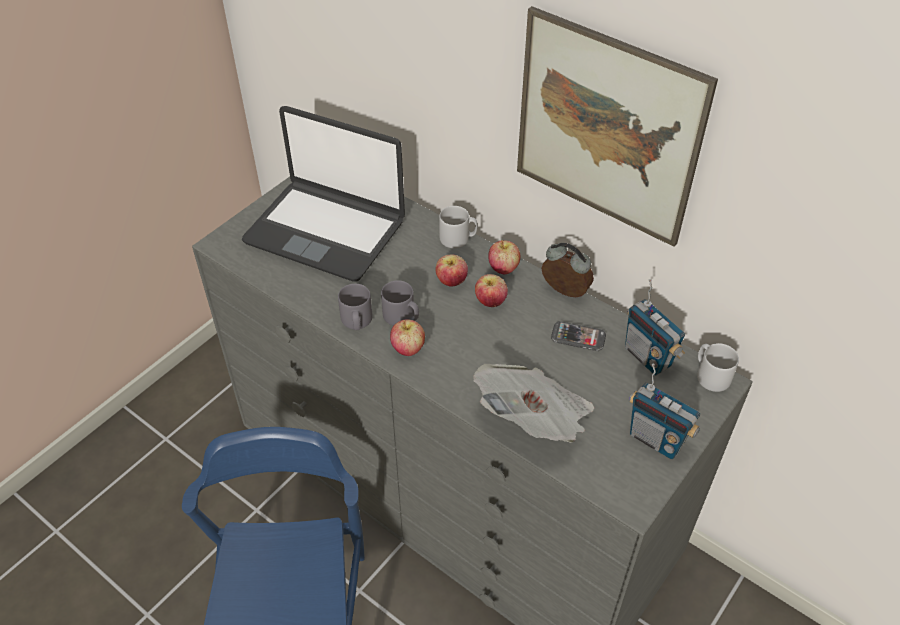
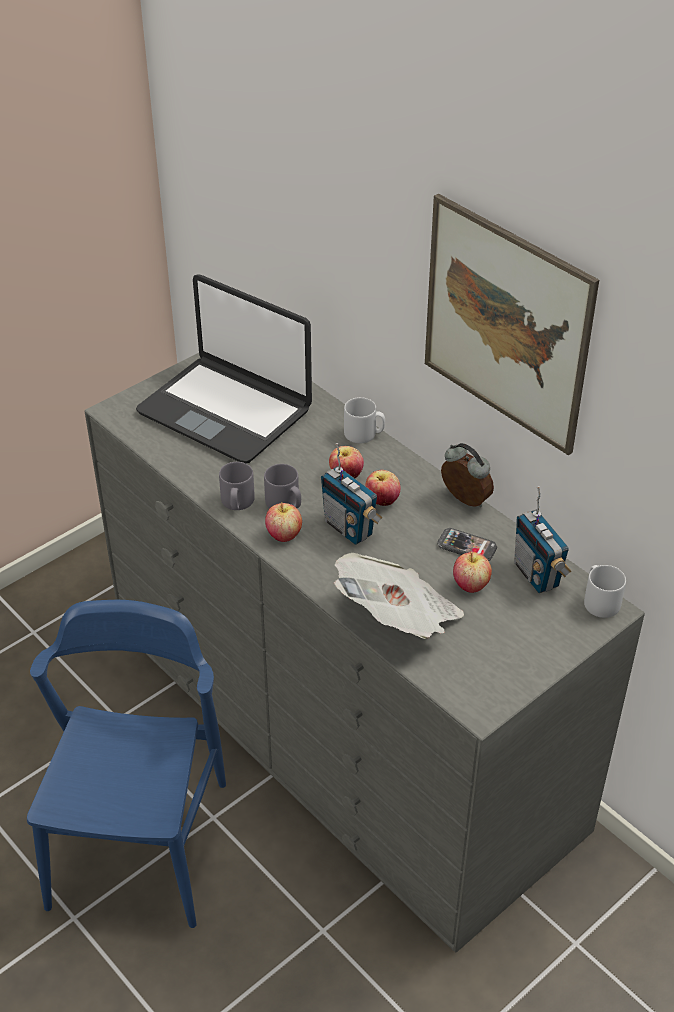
camera: 10 degrees right, 5 degrees down
apple [488,240,520,275] -> apple moved to [453,552,492,593]
radio [629,364,700,459] -> radio moved to [321,443,383,545]

